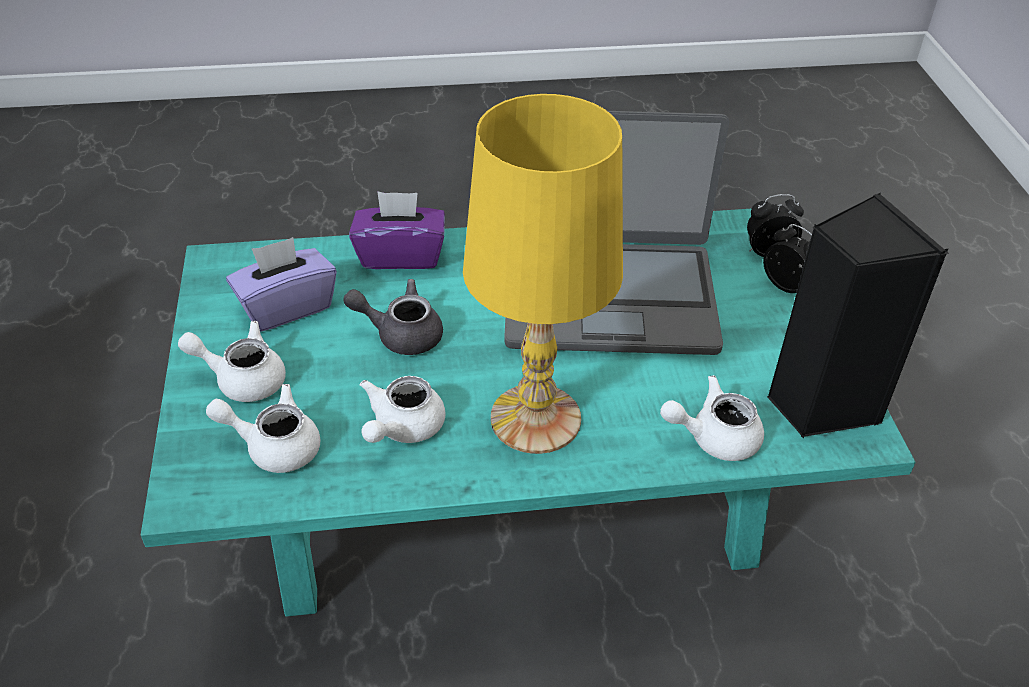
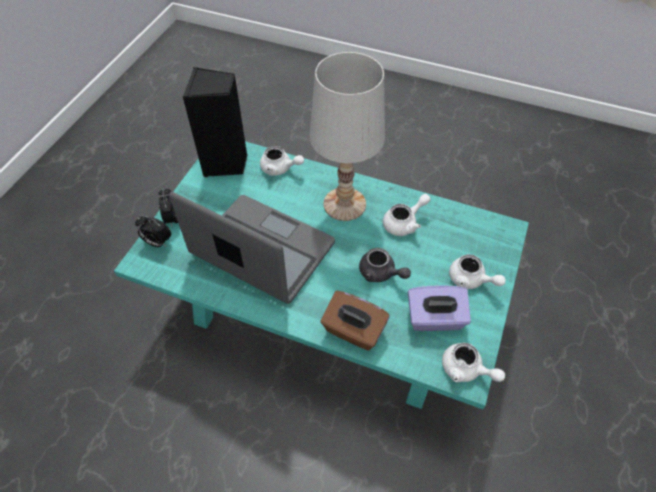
camera: 150 degrees left, 10 degrees up
white teapot [206,384,320,473] -> white teapot moved to [442,343,505,382]
purple tissue box [349,191,445,269] -> brown tissue box [321,291,390,351]
yellow table lamp [463,94,623,454] -> white table lamp [310,52,385,221]

